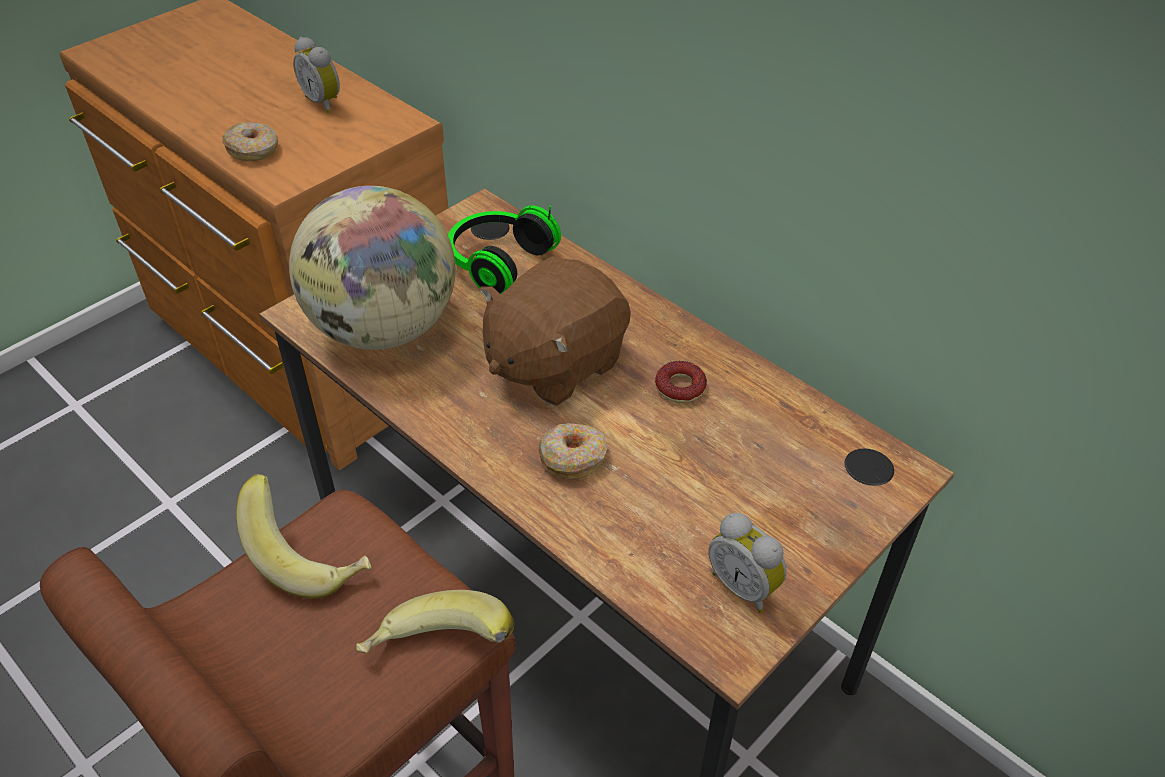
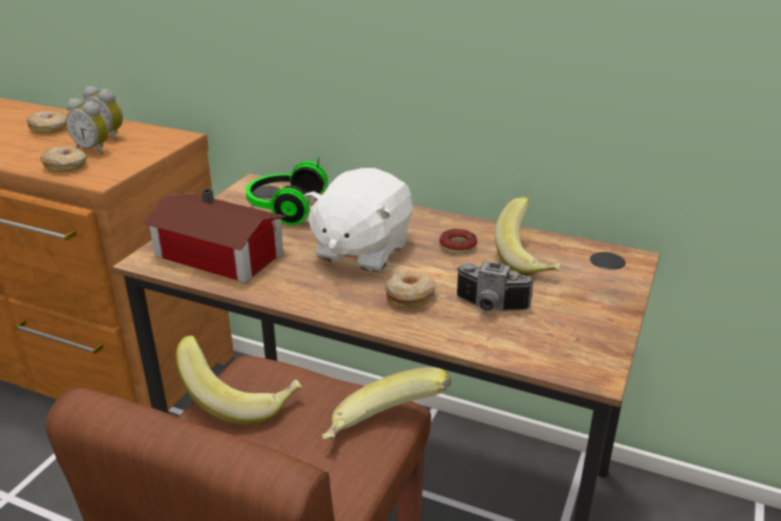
camera: 20 degrees left, 15 degrees down
globe [289,186,455,350] -> toy house [143,189,286,283]
brown plush toy [480,256,631,406] -> white plush toy [304,168,413,272]
alarm clock [708,513,787,613] -> alarm clock moved to [66,98,109,155]
none -> donut [26,111,66,134]
none -> camera [456,261,534,312]
none -> banana [495,197,560,276]

